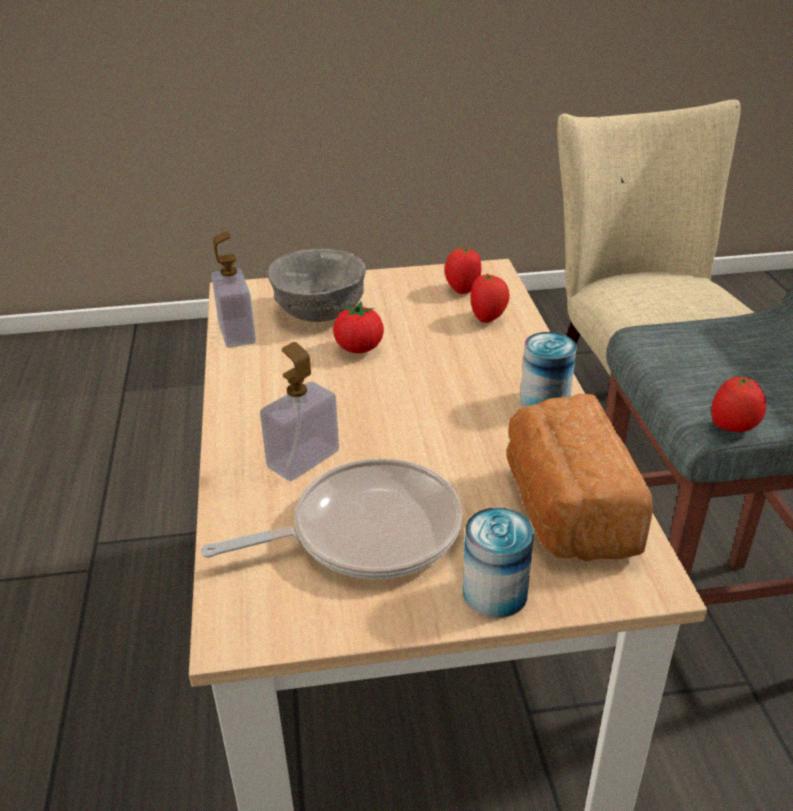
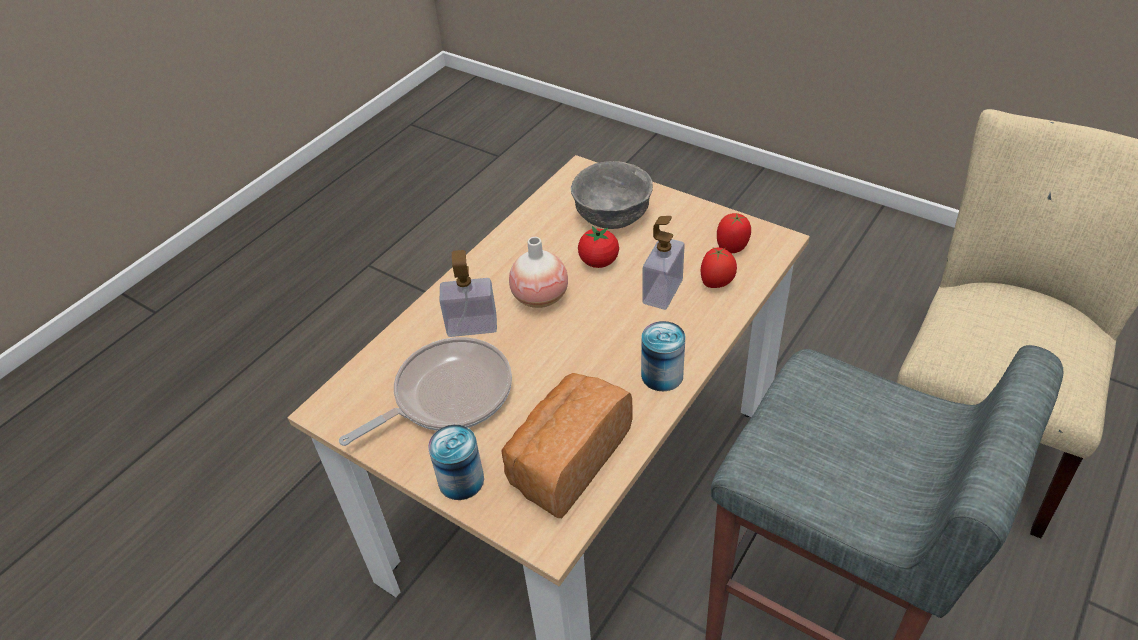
camera: 45 degrees right, 10 degrees up
frying pan [201,458,462,579] -> frying pan turned 60 degrees counterclockwise [339,337,512,446]
soap dispenser [212,231,256,348] -> soap dispenser moved to [642,216,685,310]
tomato [711,376,766,432] -> none
none -> vase [509,237,568,308]

